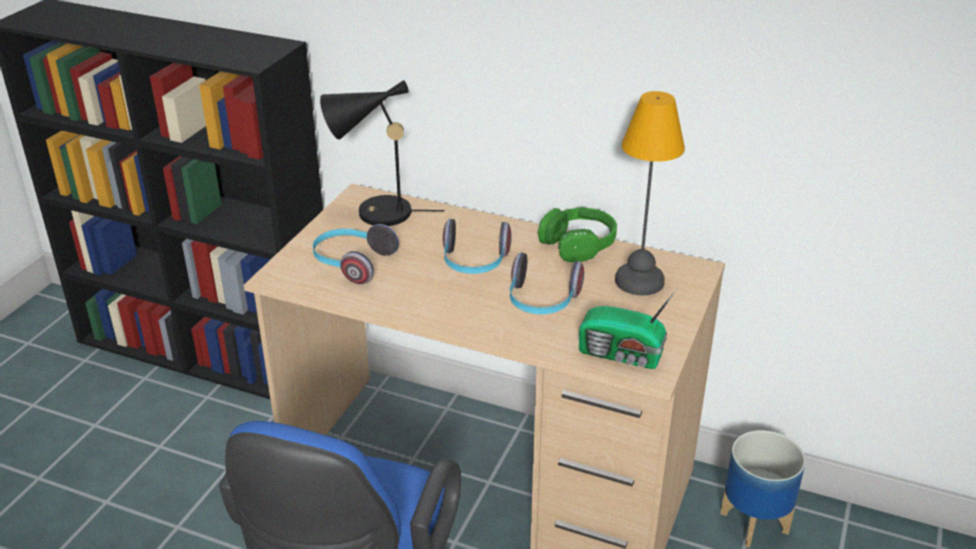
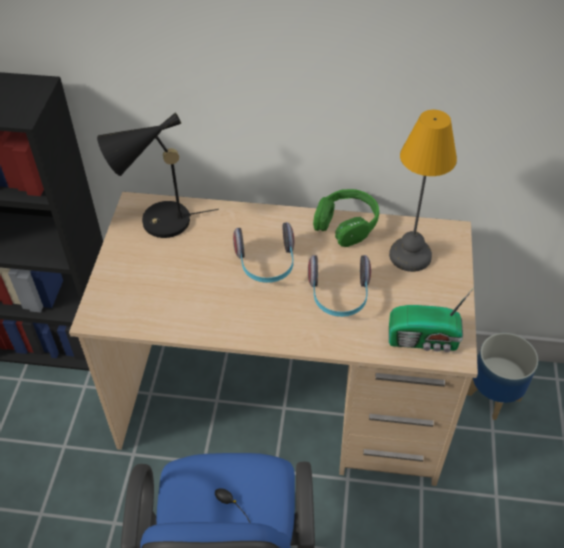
camera: 15 degrees left, 15 degrees up
headphones [313,224,399,284] -> none

